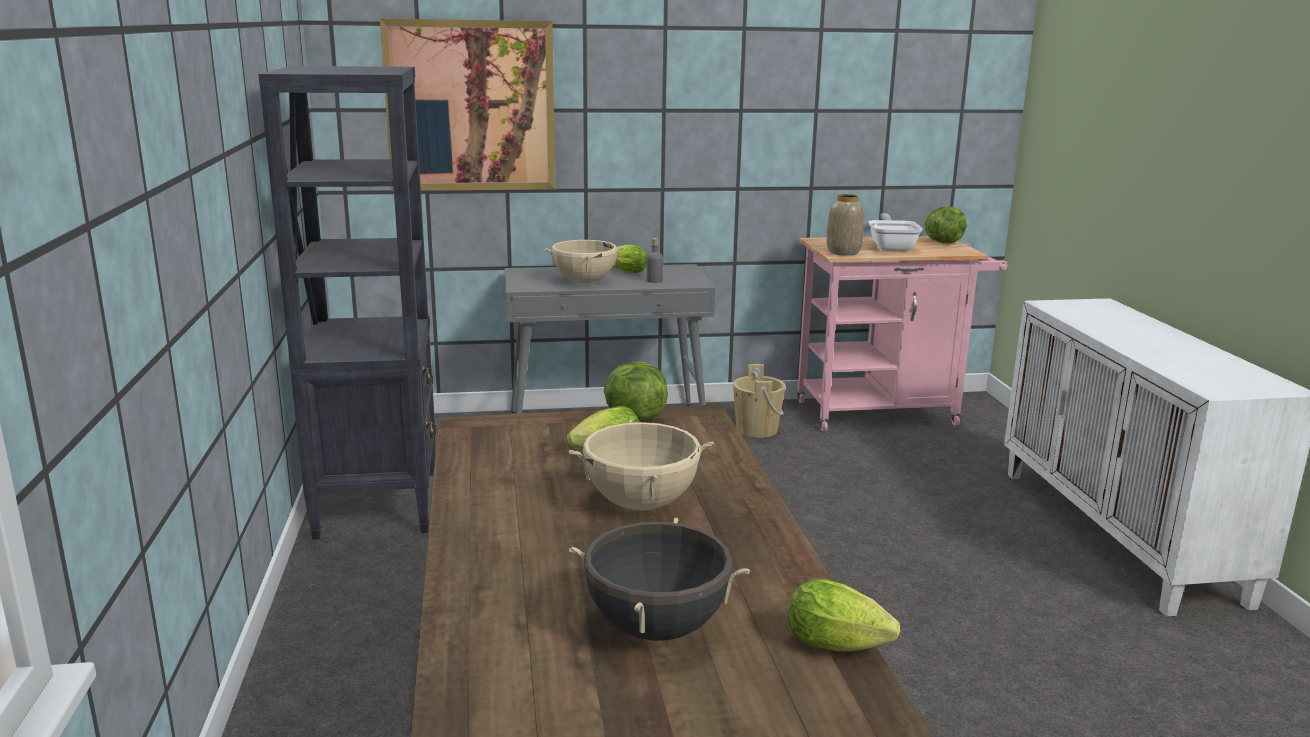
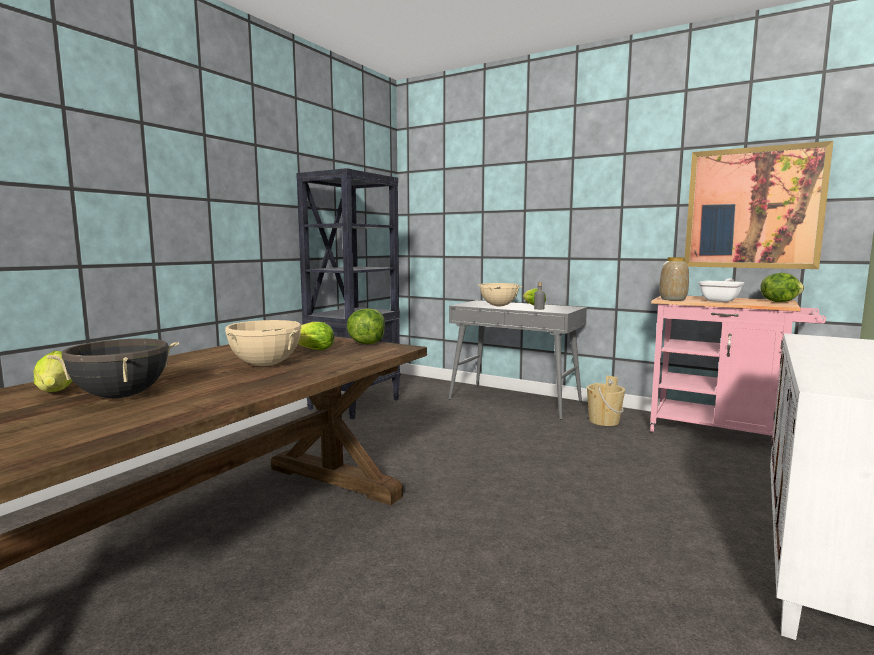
camera: 40 degrees right, 10 degrees down
picture [380,18,555,191] -> picture moved to [684,141,833,269]
lettuce [788,578,900,651] -> lettuce moved to [33,351,73,392]

